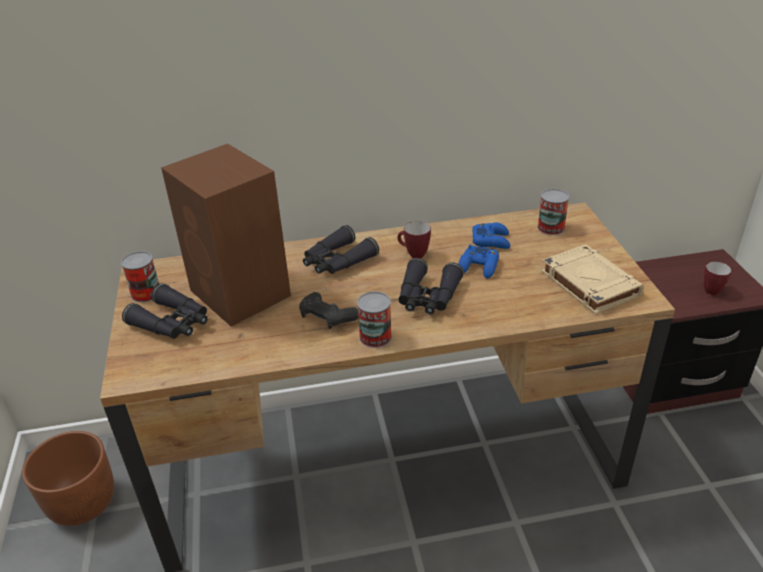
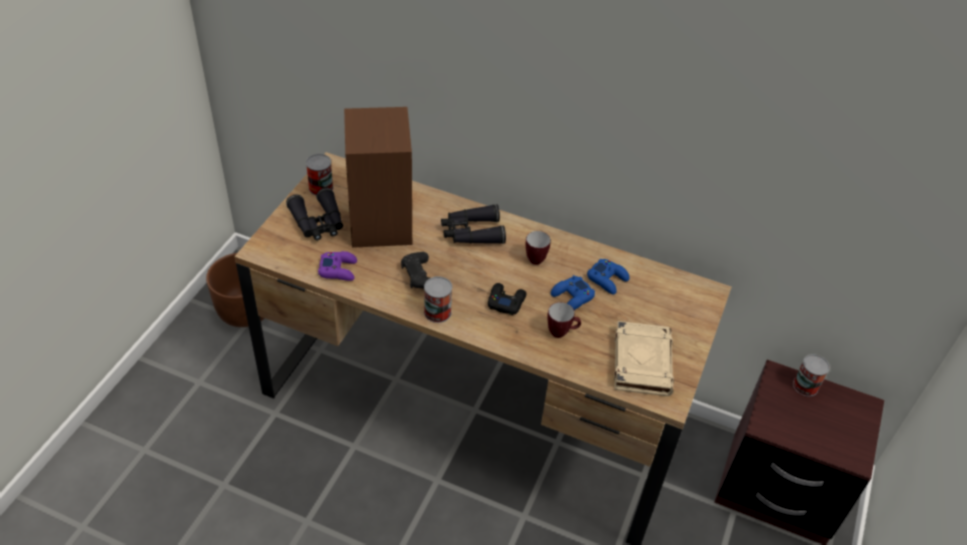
camera: 30 degrees right, 10 degrees up
black binoculars [398,258,464,314] -> black game controller [488,283,526,315]
can [537,189,569,235] -> can moved to [793,354,830,396]
mug [703,262,731,295] -> mug moved to [547,302,581,338]
none -> purple game controller [318,251,357,281]

